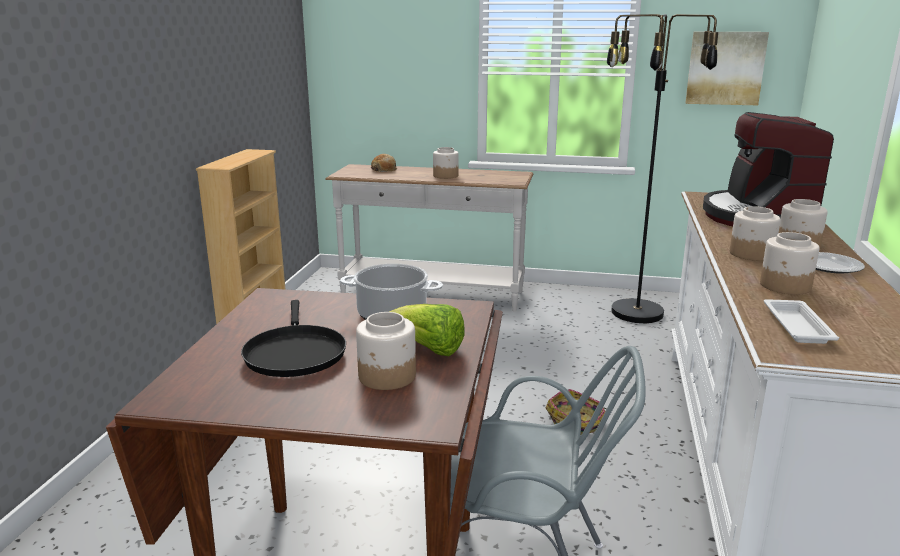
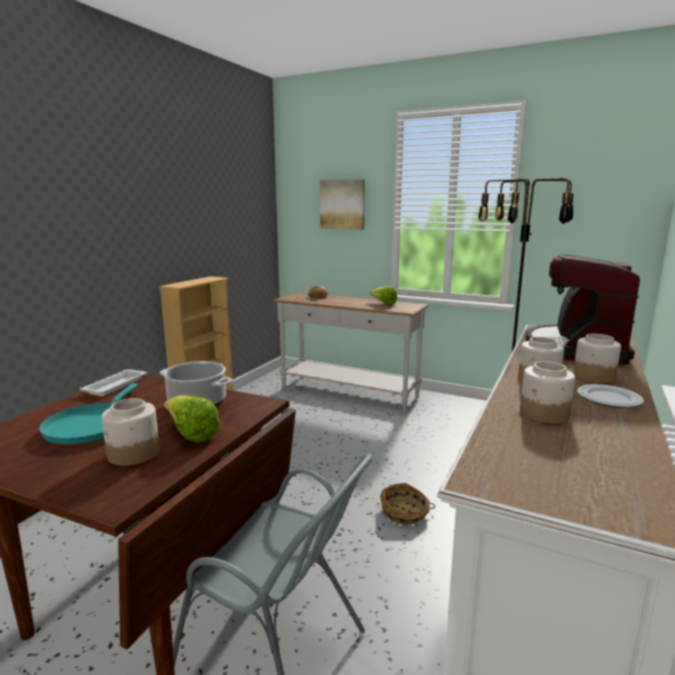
camera: 15 degrees right, 5 degrees down
black frying pan [241,300,346,377] -> turquoise frying pan [39,383,138,444]
jar [433,147,459,179] -> none
picture [685,32,769,105] -> picture moved to [320,179,365,230]
white tray [764,299,839,344] -> white tray moved to [80,369,147,396]
none -> lettuce [370,286,397,305]

